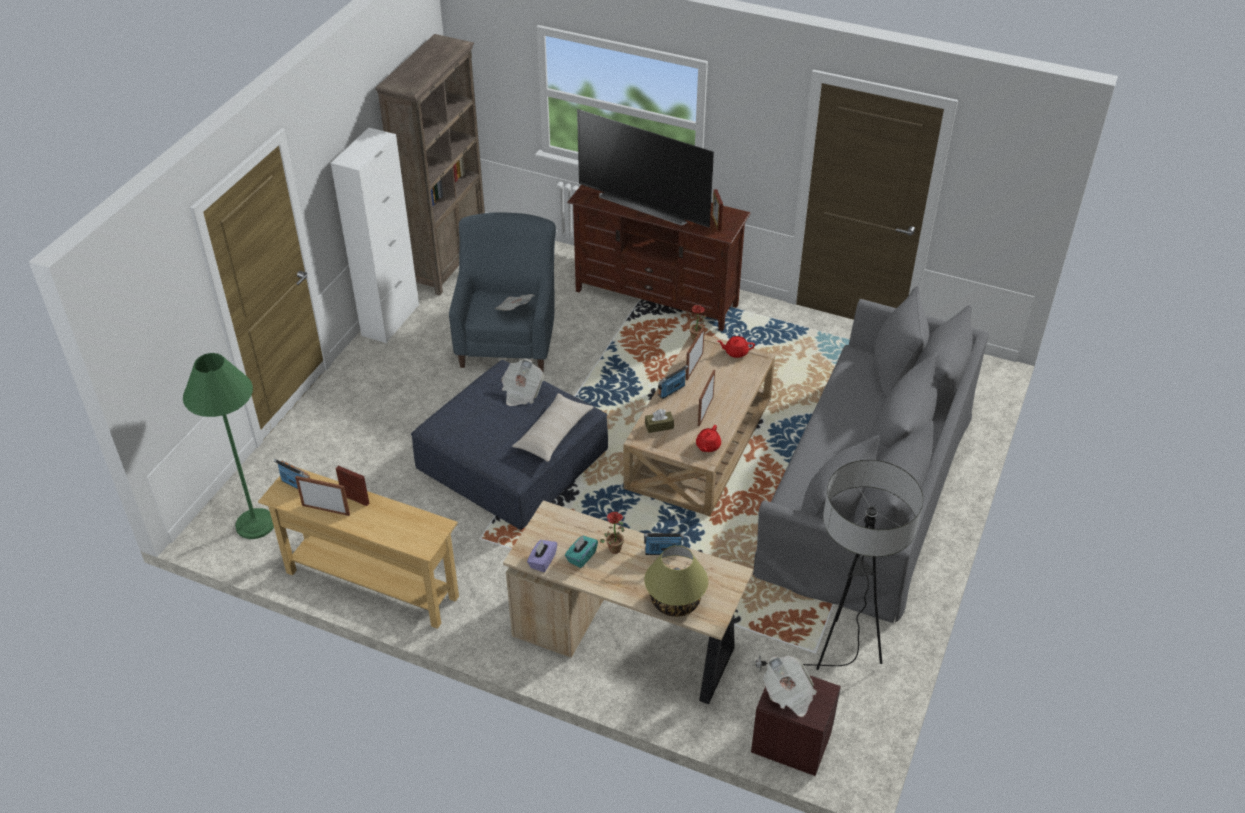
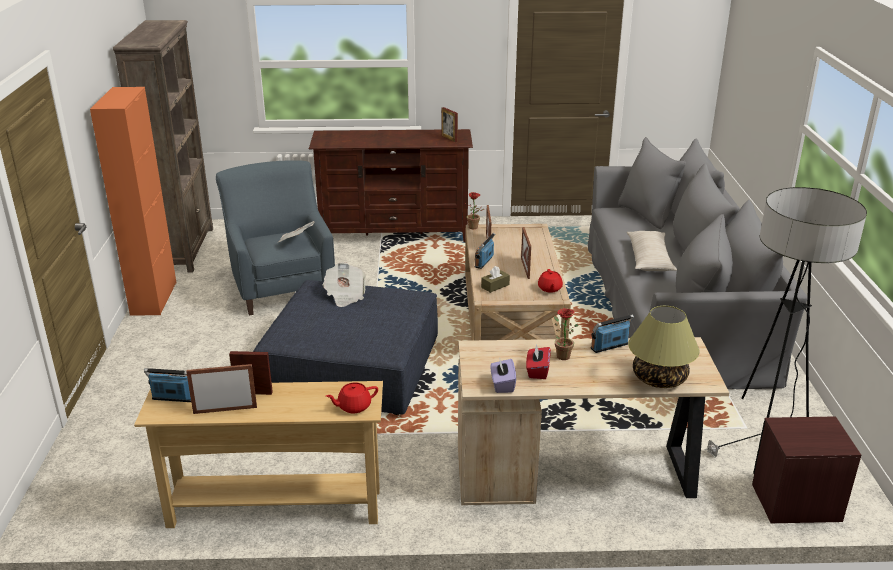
camera: 25 degrees left, 15 degrees down
green floor lamp [183,353,274,539] -> none
white cabinet [331,127,419,343] -> orange cabinet [90,87,177,316]
beige pillow [512,393,594,462] -> beige pillow moved to [627,231,677,271]
turquoise tissue box [565,536,598,568] -> red tissue box [526,344,551,379]
television [577,109,714,228] -> none
red teapot [718,336,755,358] -> red teapot moved to [326,383,378,413]
newspaper [763,655,817,717] -> none

